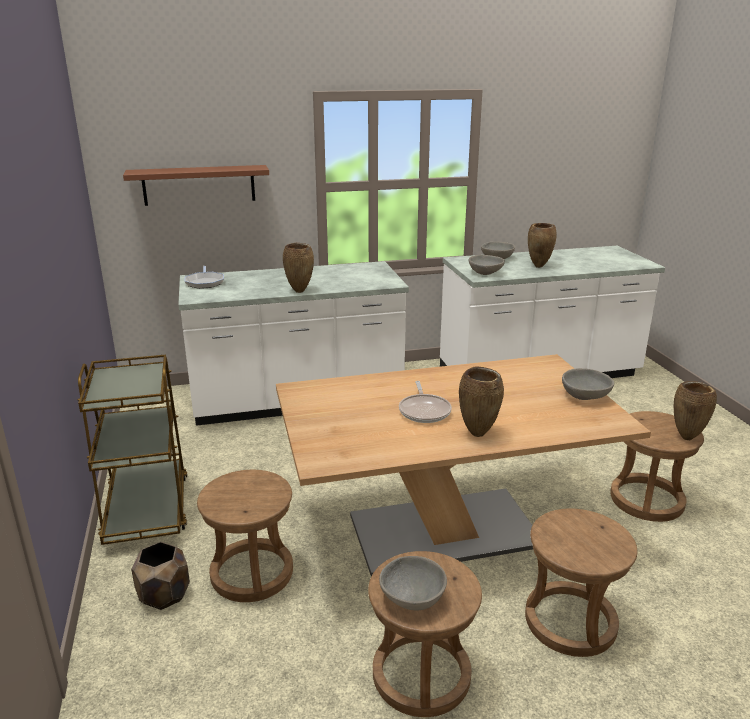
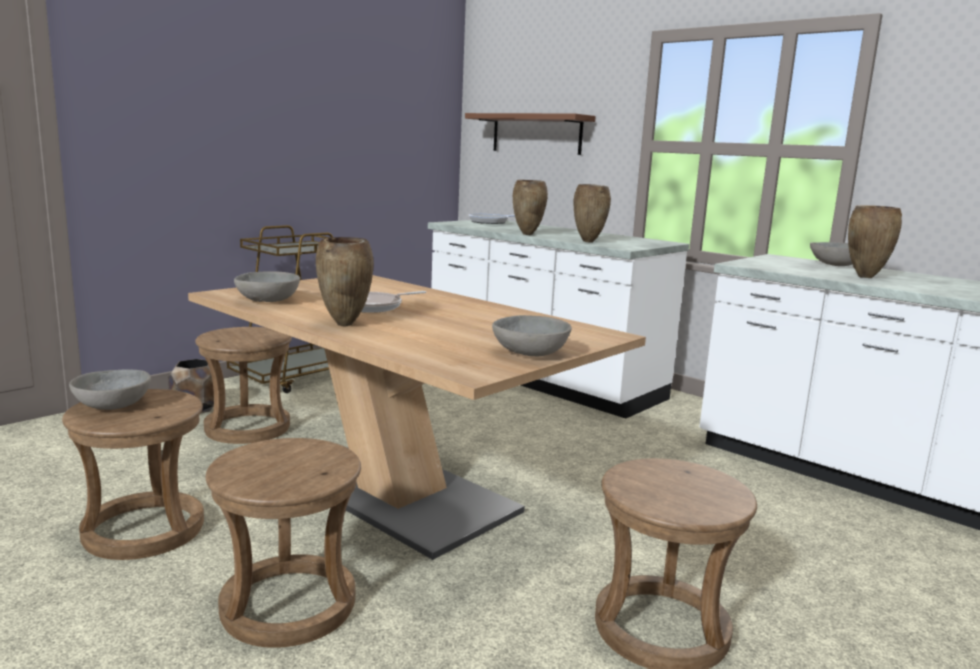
camera: 55 degrees right, 10 degrees down
grey bowl [469,255,505,275] -> grey bowl moved to [234,271,300,302]
brown vase [674,381,717,440] -> brown vase moved to [573,184,611,242]

